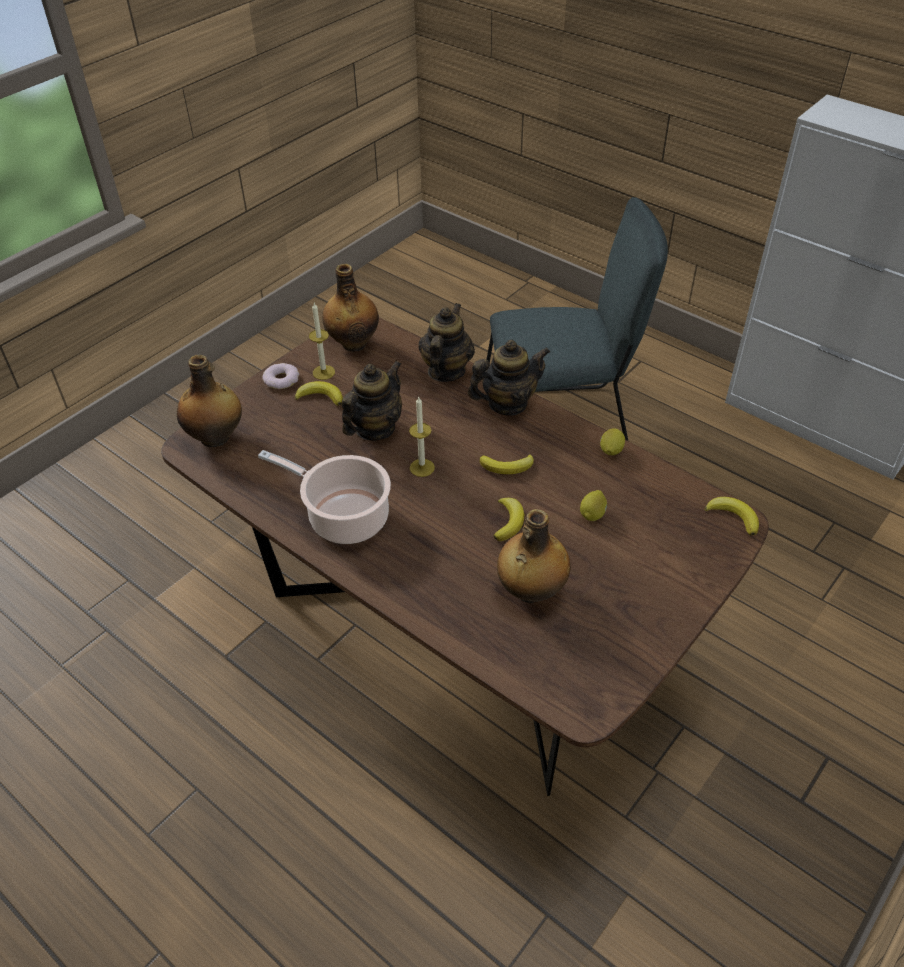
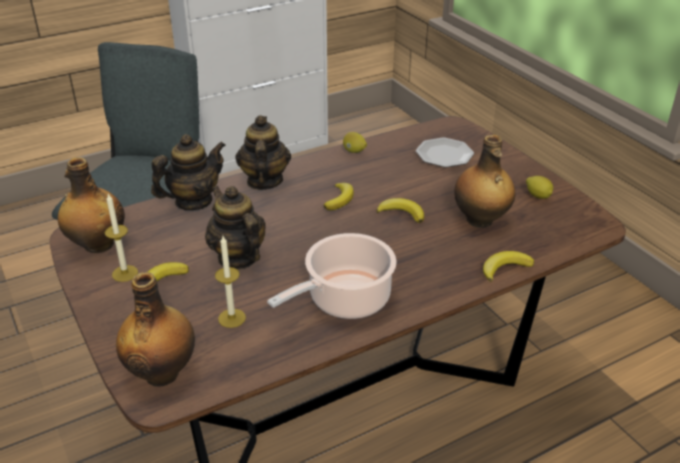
camera: 70 degrees left, 10 degrees down
donut [262,363,299,389] -> none
candle [409,397,435,477] -> candle moved to [215,236,246,328]
teapot [418,303,475,382] -> teapot turned 105 degrees clockwise [151,134,225,210]
lemon [580,490,607,521] -> lemon moved to [526,176,553,199]
banana [705,497,759,536] -> banana moved to [483,251,534,282]
none -> plate [416,138,474,167]

